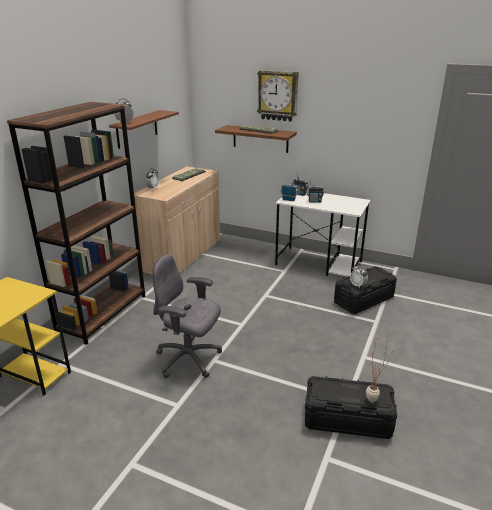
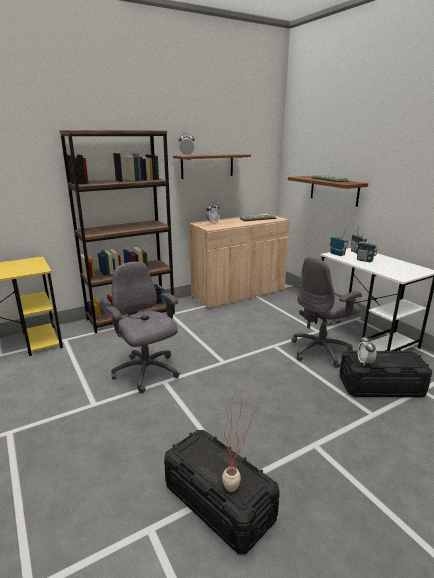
camera: 35 degrees right, 5 degrees down
wall clock [257,70,299,122] -> none
none -> grey office chair [291,257,362,368]

